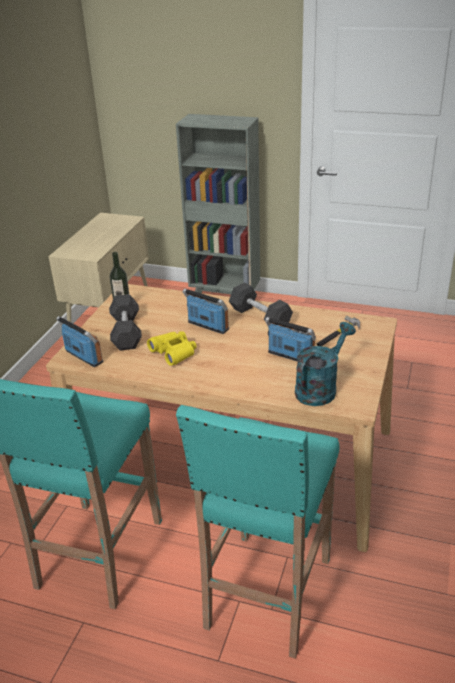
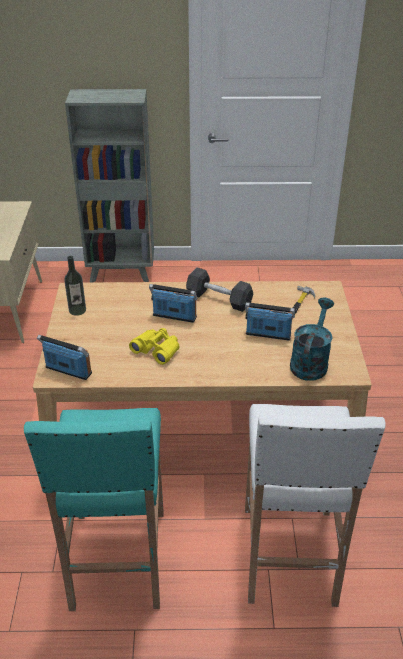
camera: 20 degrees left, 5 degrees up
grey dumbbell [109,294,142,351] -> none
turquoise stool [176,405,340,659] -> white stool [245,404,386,607]

